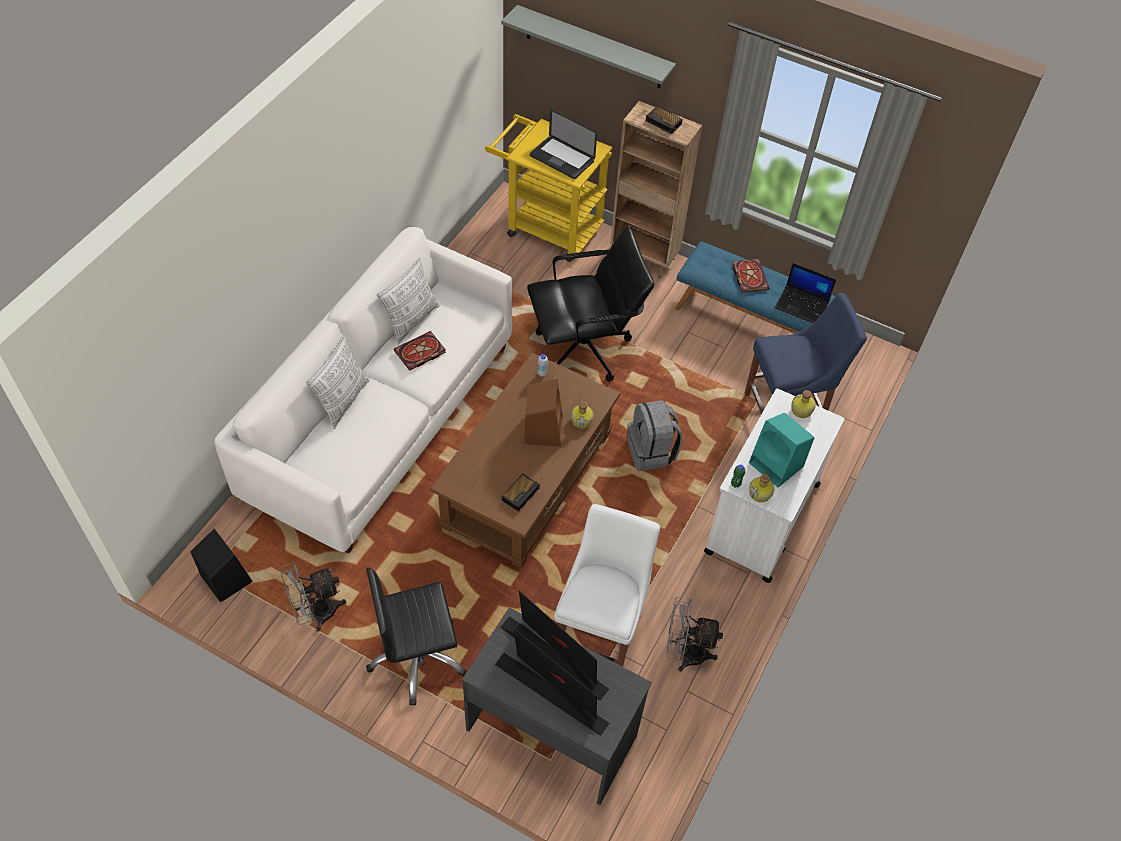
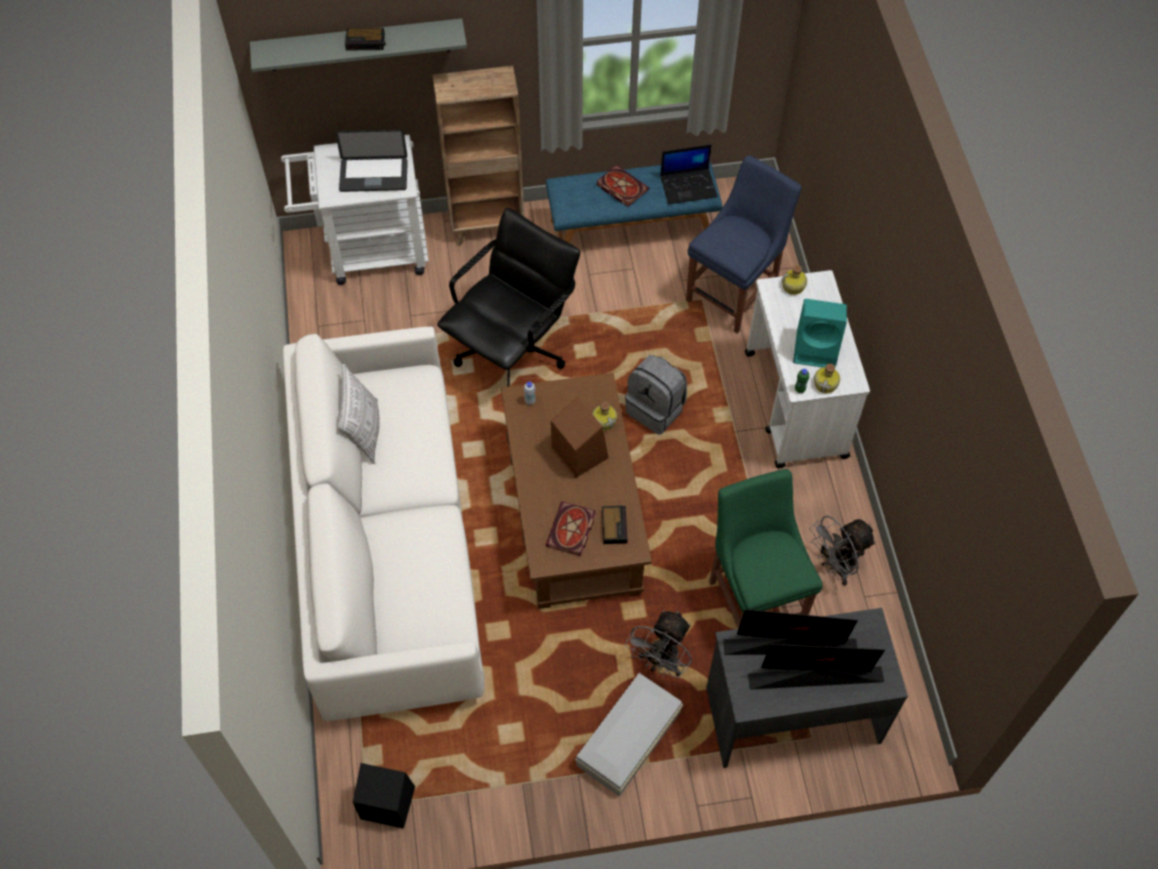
camera: 35 degrees left, 5 degrees up
grey fan [279,562,346,632] -> grey fan moved to [625,610,692,678]
pillow [306,335,370,429] -> none
black office chair [366,568,467,705] -> white storage box [575,673,683,797]
book [394,331,446,371] -> book moved to [546,501,596,556]
yellow cart [485,114,613,262] -> white cart [281,135,429,285]
white chair [554,504,660,667] -> green chair [709,469,823,629]
alarm clock [646,106,683,134] -> alarm clock moved to [345,28,386,50]

